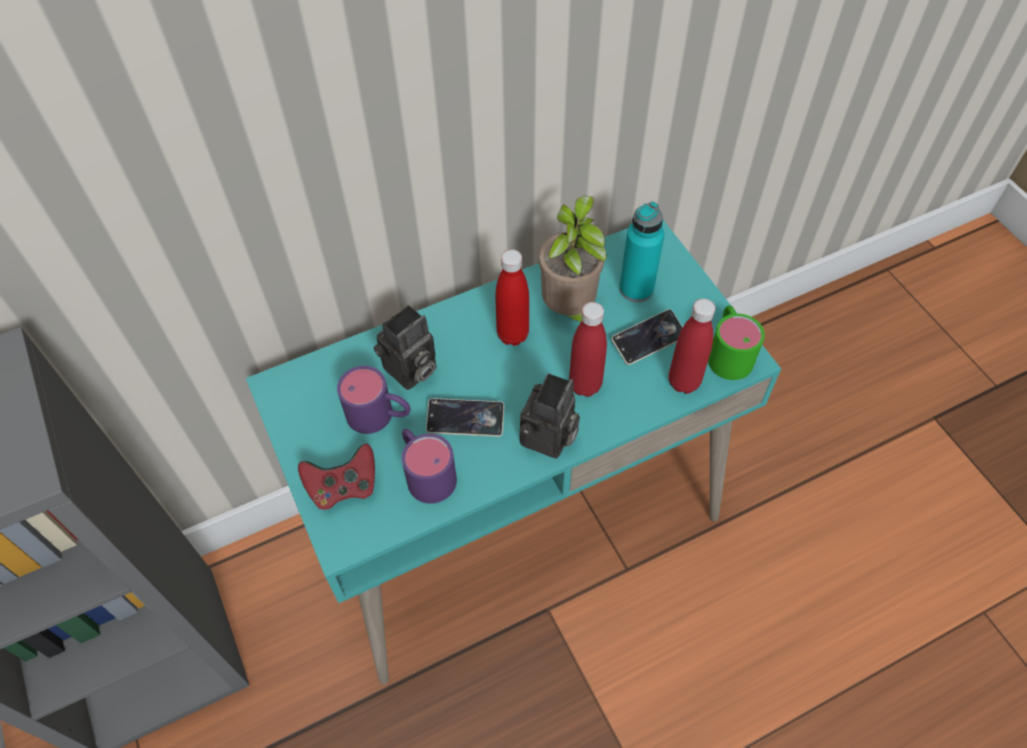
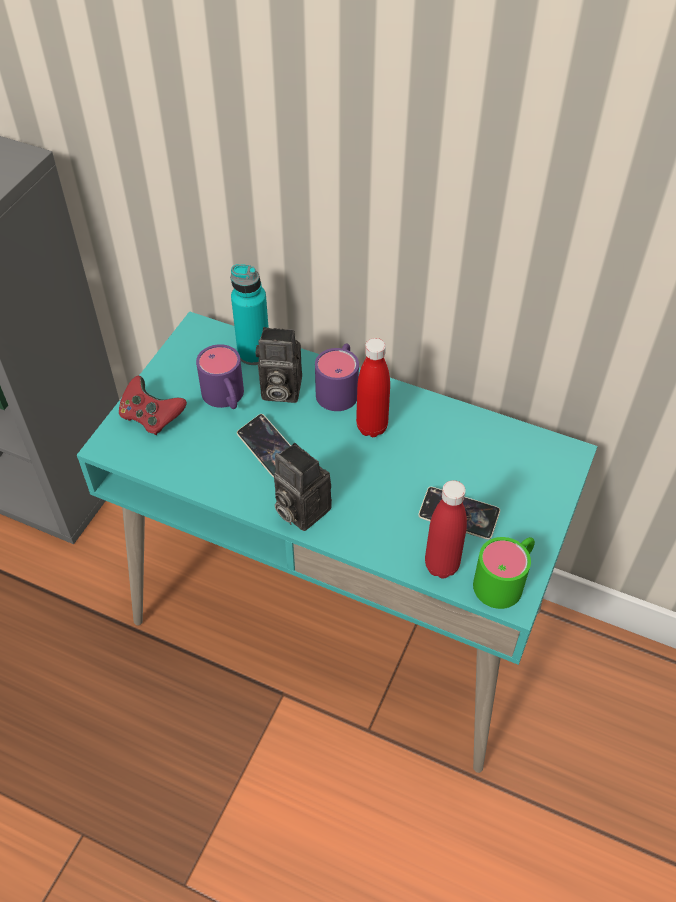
camera: 50 degrees right, 5 degrees down
purple mug [402,429,457,504] -> purple mug moved to [315,343,359,411]
camera [520,373,580,459] -> camera turned 60 degrees clockwise [274,443,332,531]
potted plant [539,196,607,322] -> none
red bottle [569,302,607,397] -> none
turquoise bottle [619,201,664,302] -> turquoise bottle moved to [231,264,269,365]

